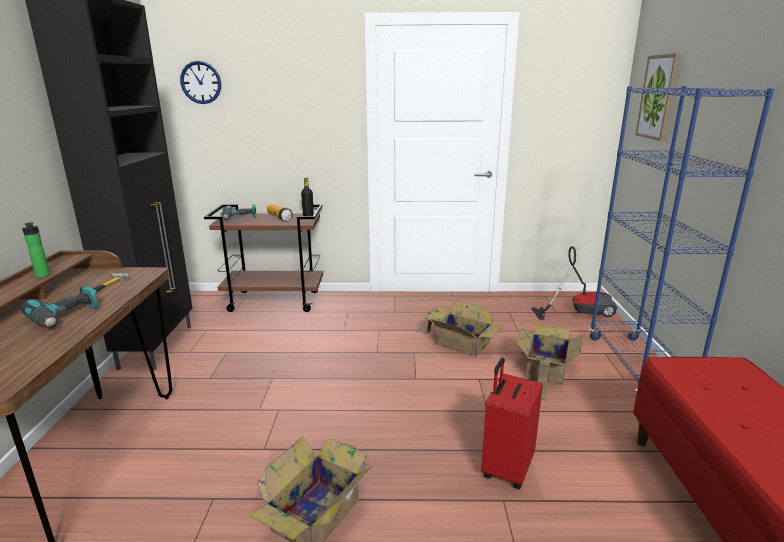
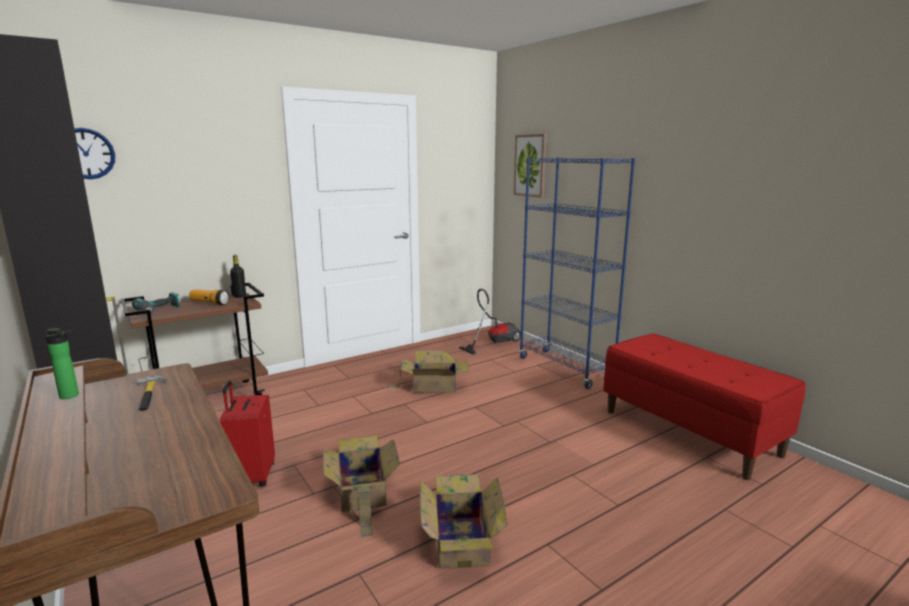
camera: 35 degrees left, 5 degrees down
power drill [21,285,99,328] -> none
red suitcase [481,358,543,489] -> red suitcase moved to [220,381,275,487]
cardboard box [516,325,582,400] -> cardboard box moved to [323,436,400,537]

